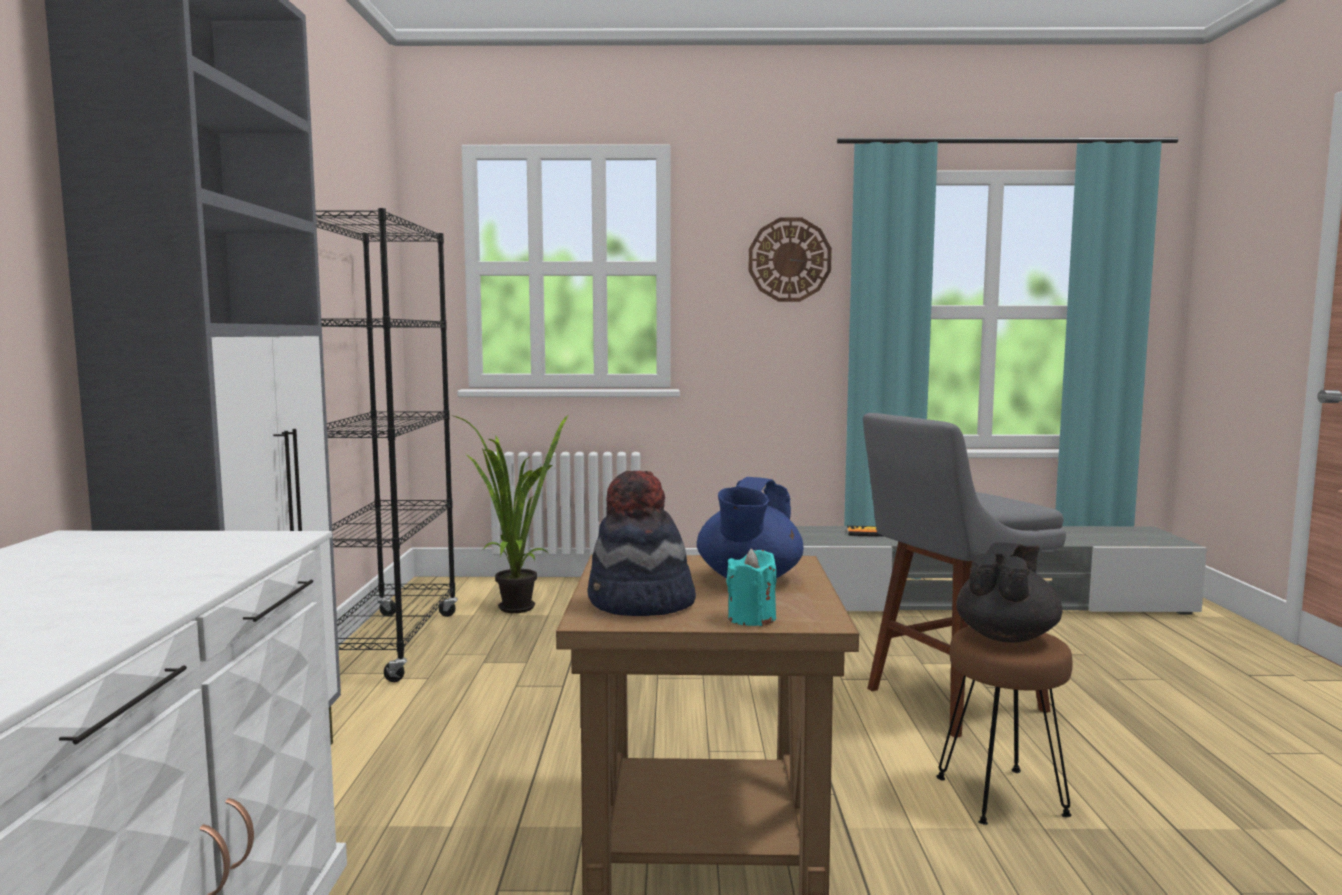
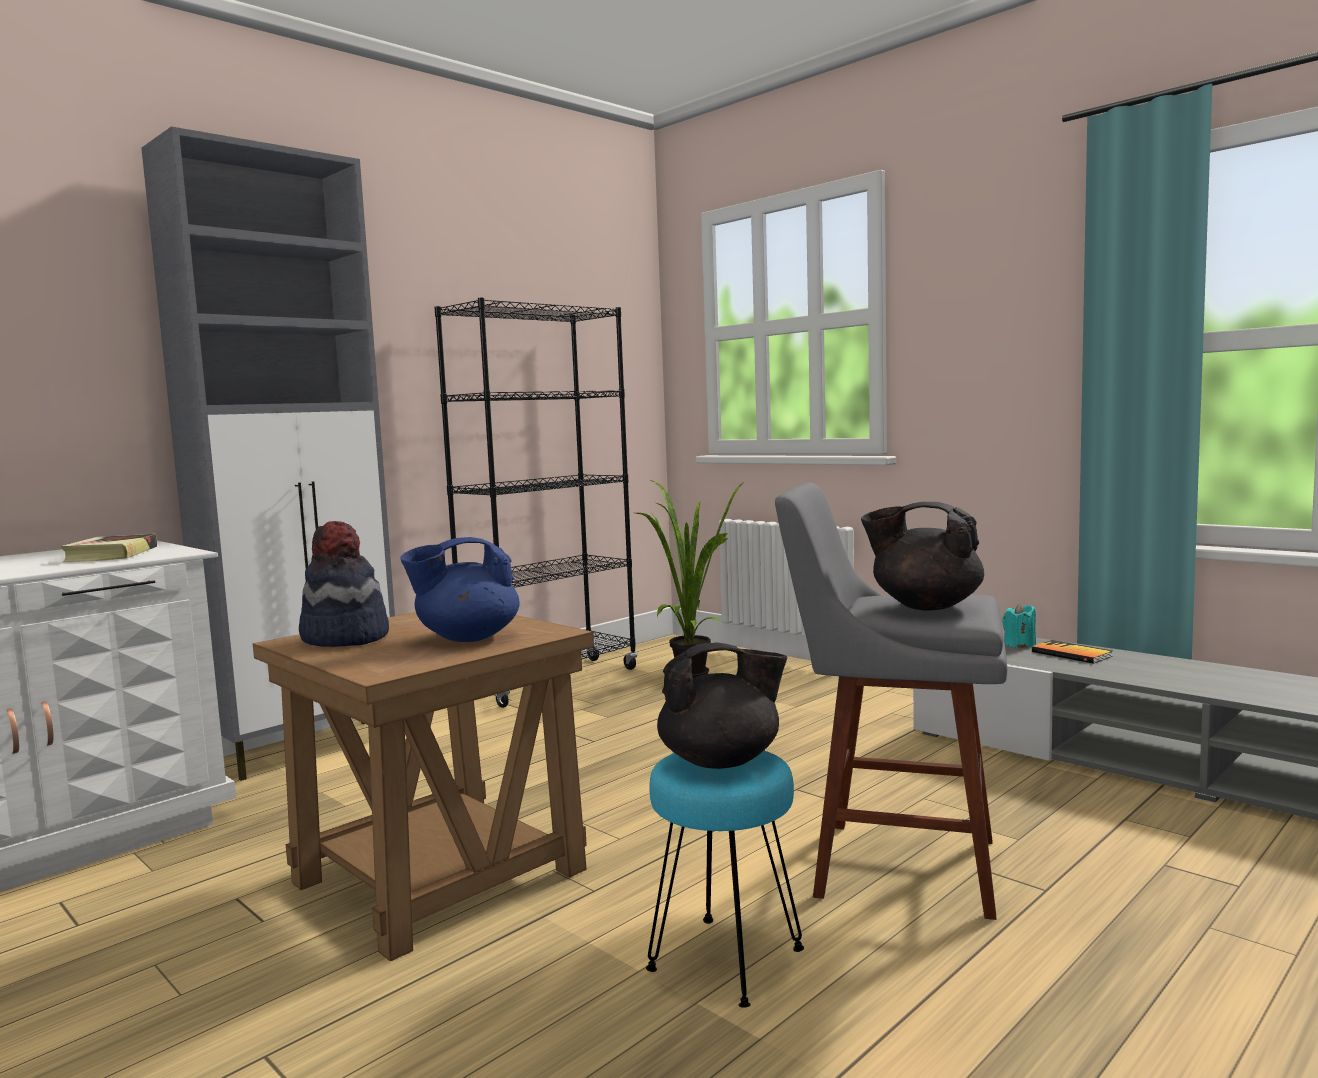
camera: 45 degrees right, 0 degrees up
turquoise candle [726,549,777,626] -> turquoise candle moved to [1002,603,1036,648]
wall clock [749,217,832,302] -> none
brown stool [936,626,1073,825] -> turquoise stool [646,751,804,1008]
none -> book [60,534,157,562]
none -> black teapot [861,502,984,611]

